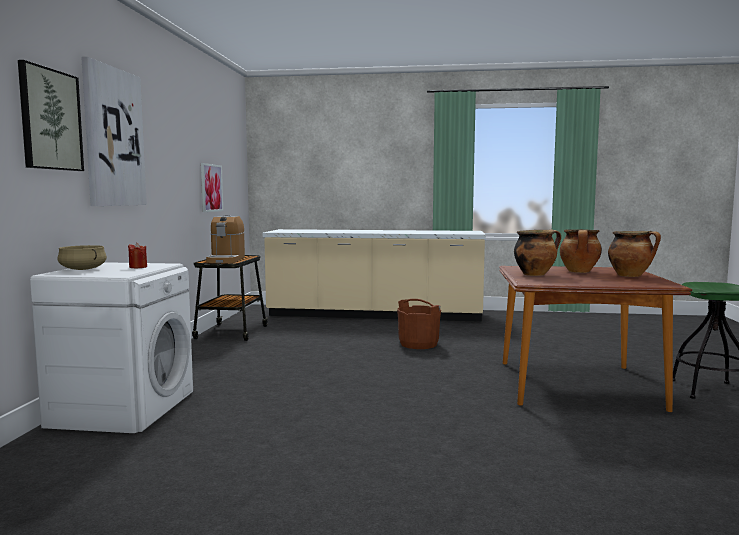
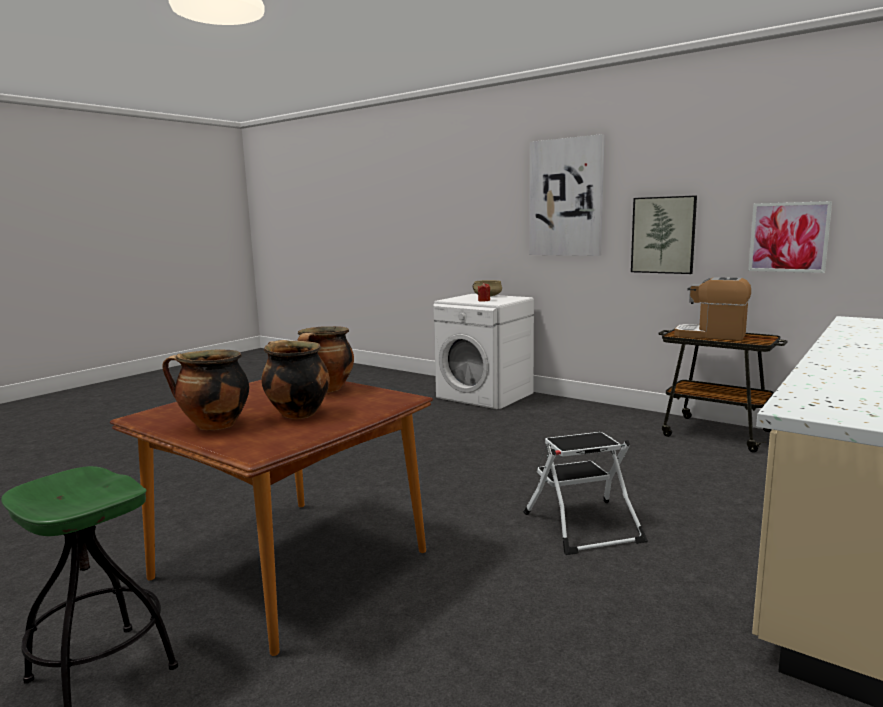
camera: 120 degrees right, 5 degrees up
picture [18,60,84,171] -> picture moved to [631,195,697,274]
brown bucket [397,299,441,349] -> step ladder [524,432,648,555]

